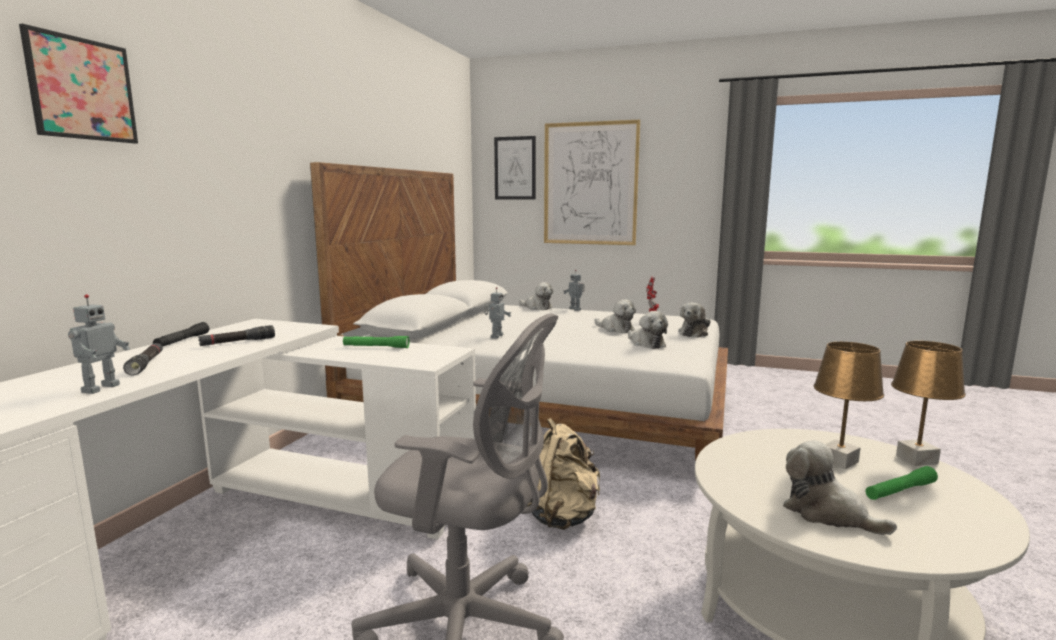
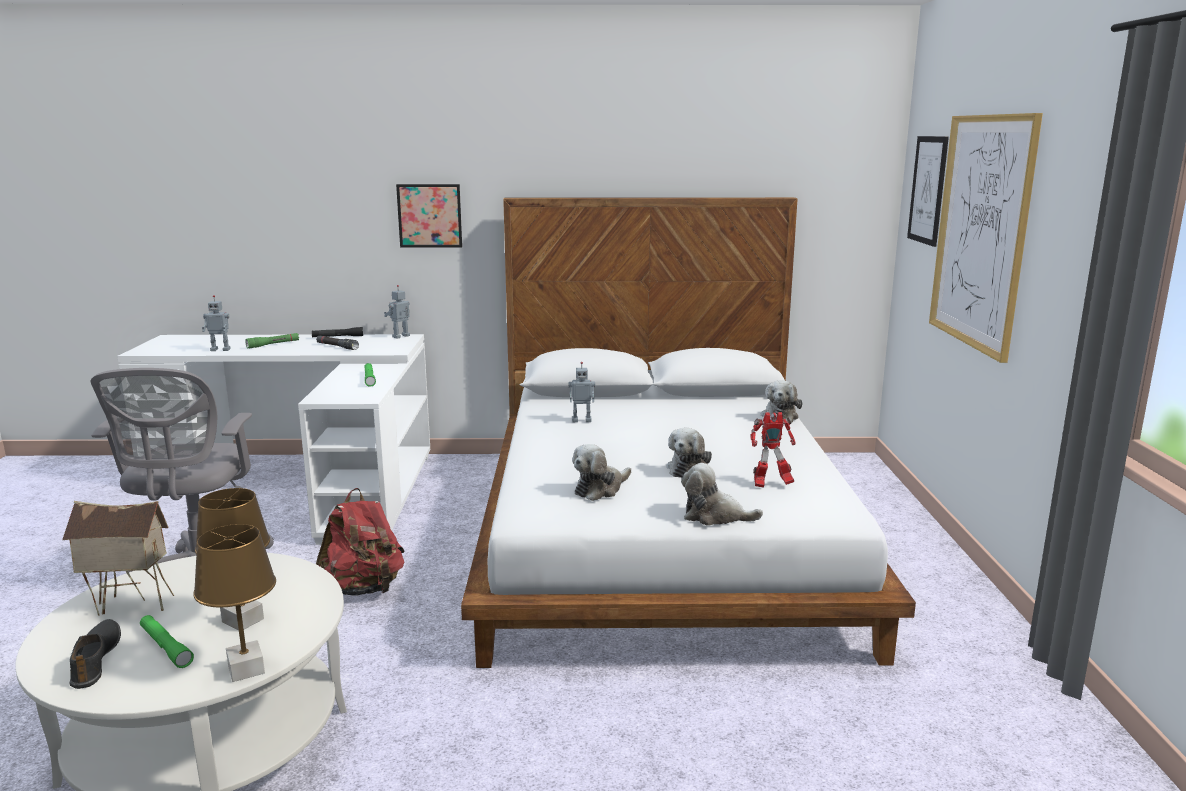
camera: 70 degrees right, 5 degrees up
picture [19,24,138,143] -> picture moved to [396,184,462,247]
black flashlight [123,343,163,376] -> green flashlight [245,333,299,348]
beige backpack [527,418,600,530] -> red backpack [316,488,405,596]
toy robot [563,270,585,311] -> toy robot moved to [384,285,410,339]
plush toy [783,440,897,535] -> toy house [62,501,174,616]
none -> black shoe [69,619,121,689]

